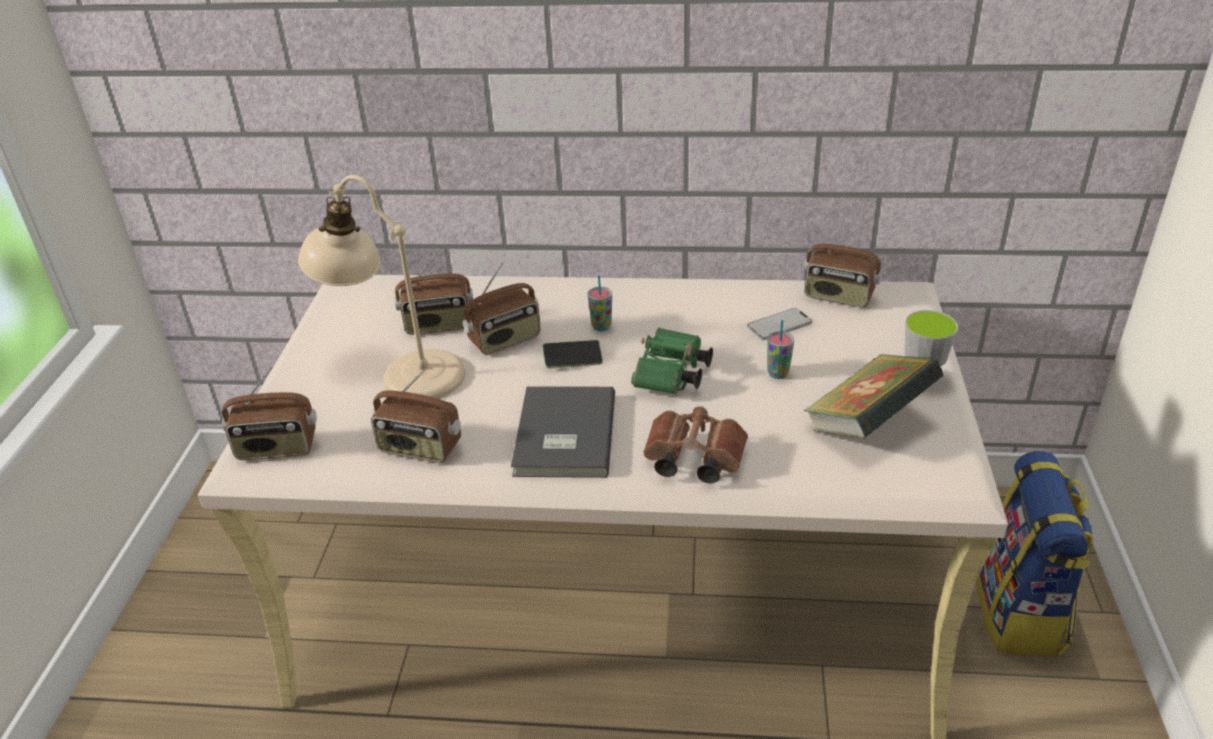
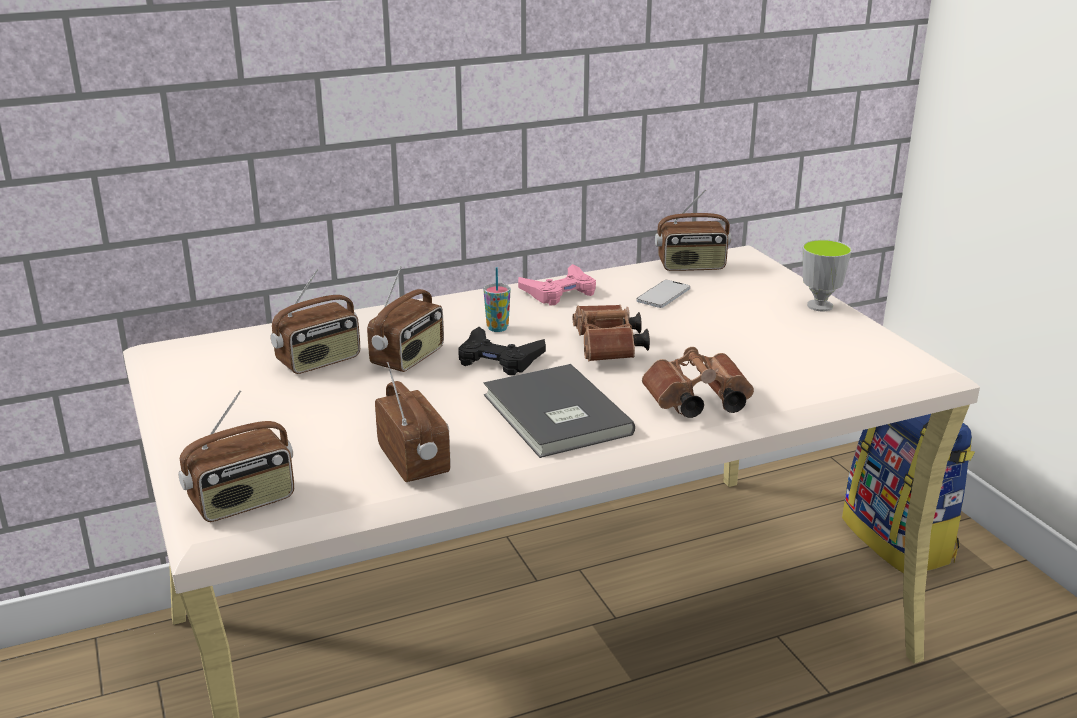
camera: 30 degrees left, 10 degrees down
beige table lamp [298,175,465,399] -> none
radio [371,369,461,463] -> radio turned 105 degrees counterclockwise [375,362,451,482]
phone [542,340,603,368] -> black game controller [458,327,546,375]
green binoculars [631,327,713,394] -> brown binoculars [573,305,650,361]
cup [767,320,794,379] -> none
book [804,354,943,439] -> none
none -> pink game controller [518,264,596,305]

